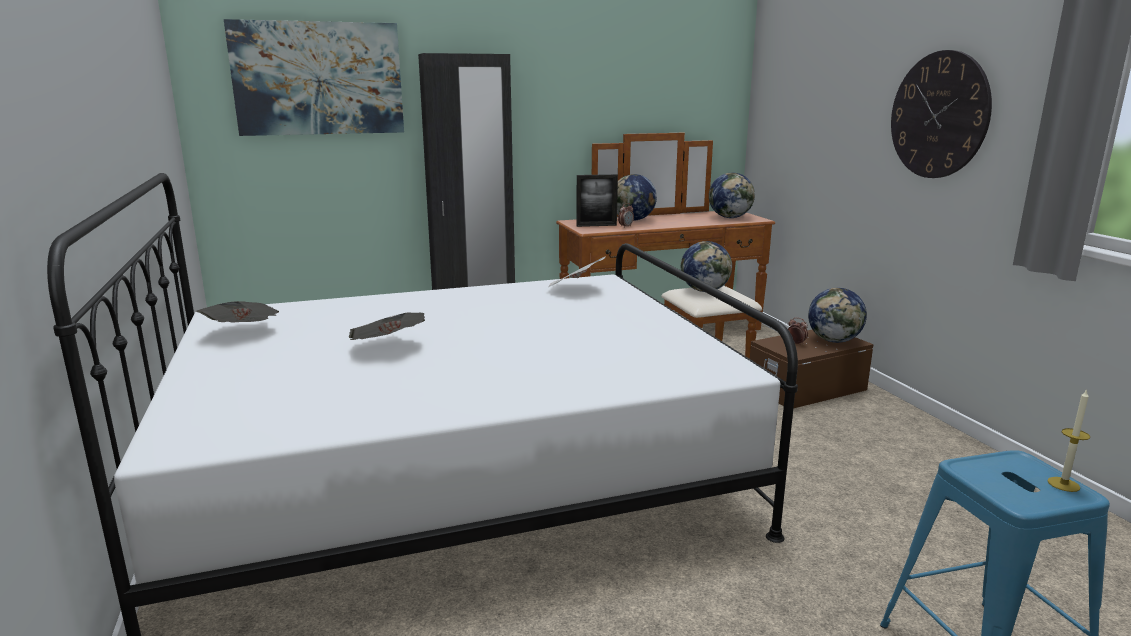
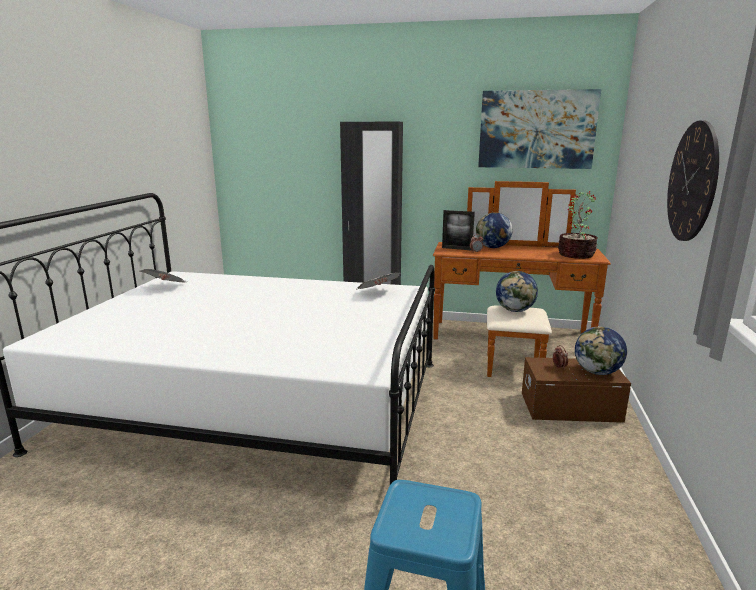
camera: 30 degrees right, 0 degrees up
picture [224,19,404,136] -> picture moved to [478,89,601,169]
newspaper [349,312,425,340] -> none
globe [709,173,755,218] -> potted plant [558,191,598,259]
candle [1048,389,1090,492] -> none

